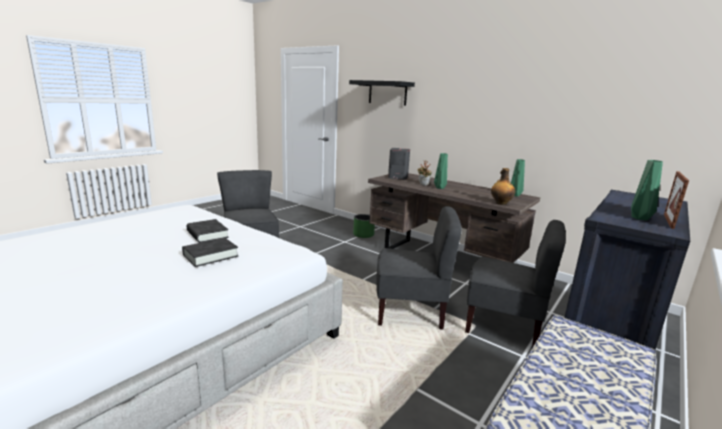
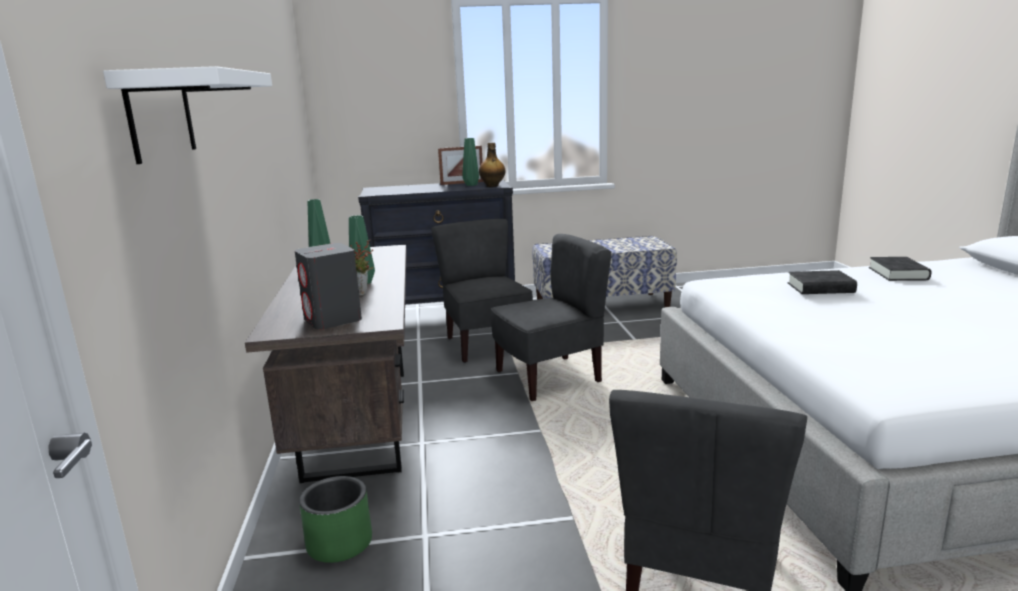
camera: 135 degrees left, 0 degrees up
black book [187,219,229,243] -> black book moved to [869,257,931,281]
black shelf [349,80,415,105] -> white shelf [103,66,272,164]
grey chair [376,206,462,330] -> grey chair turned 105 degrees clockwise [491,234,611,401]
bottle [491,168,515,205] -> bottle moved to [479,143,505,187]

